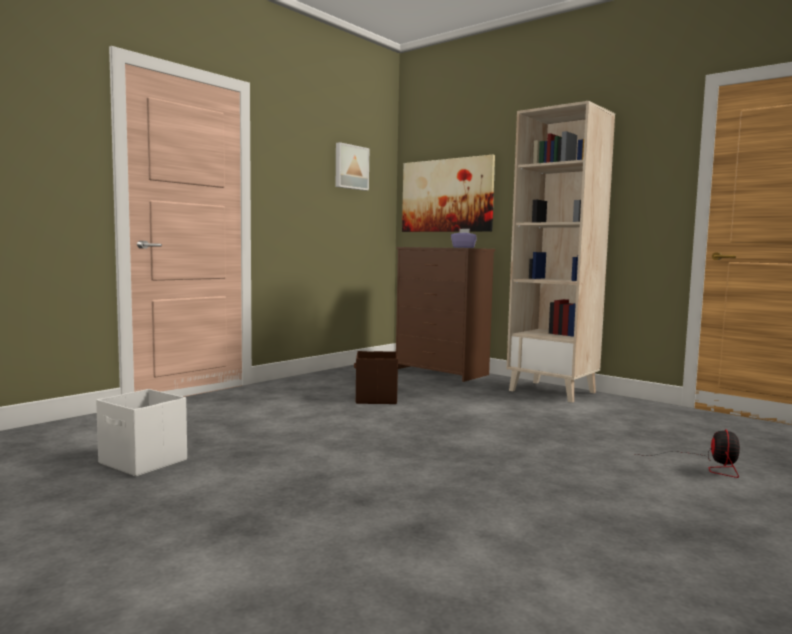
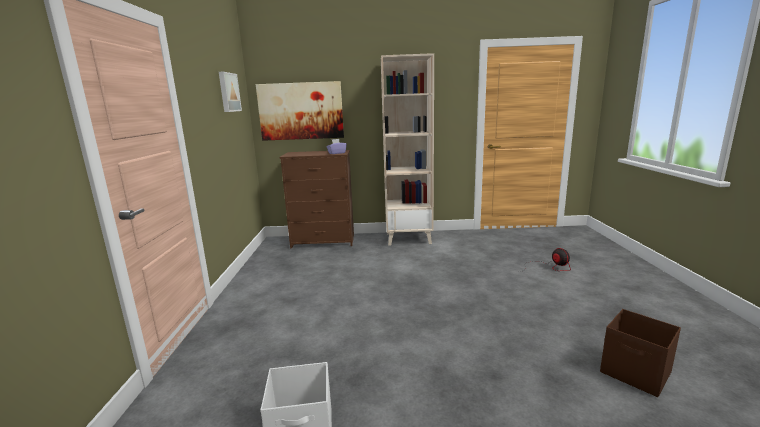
camera: 40 degrees left, 10 degrees up
brown storage box [354,351,398,404] -> brown storage box moved to [600,309,681,397]

